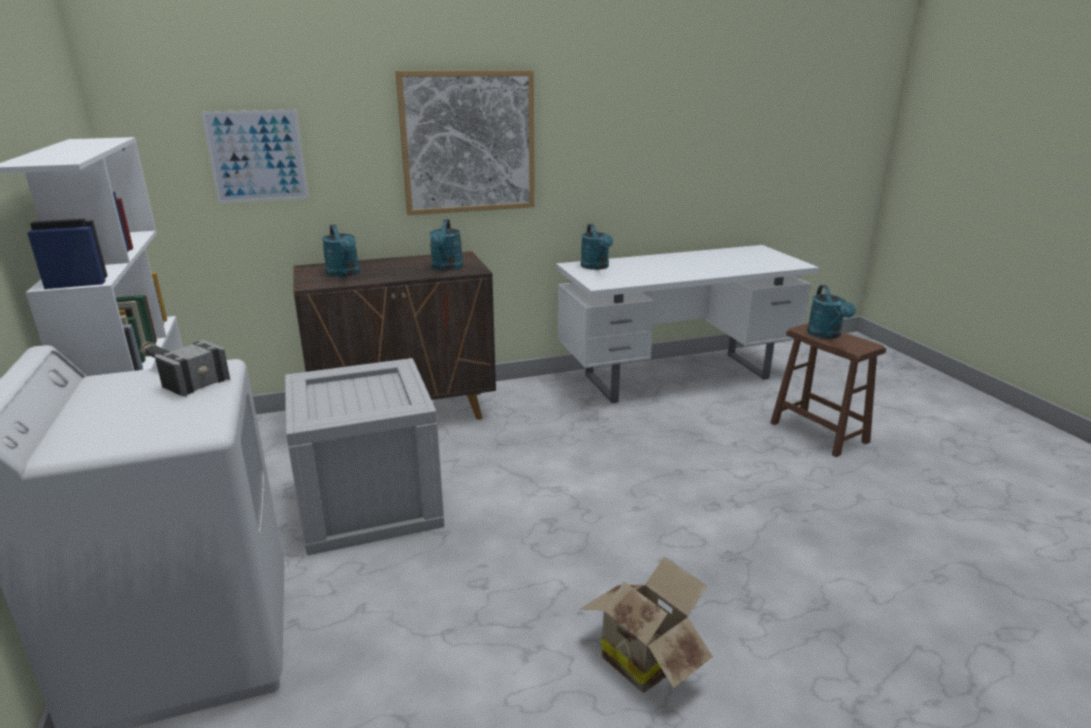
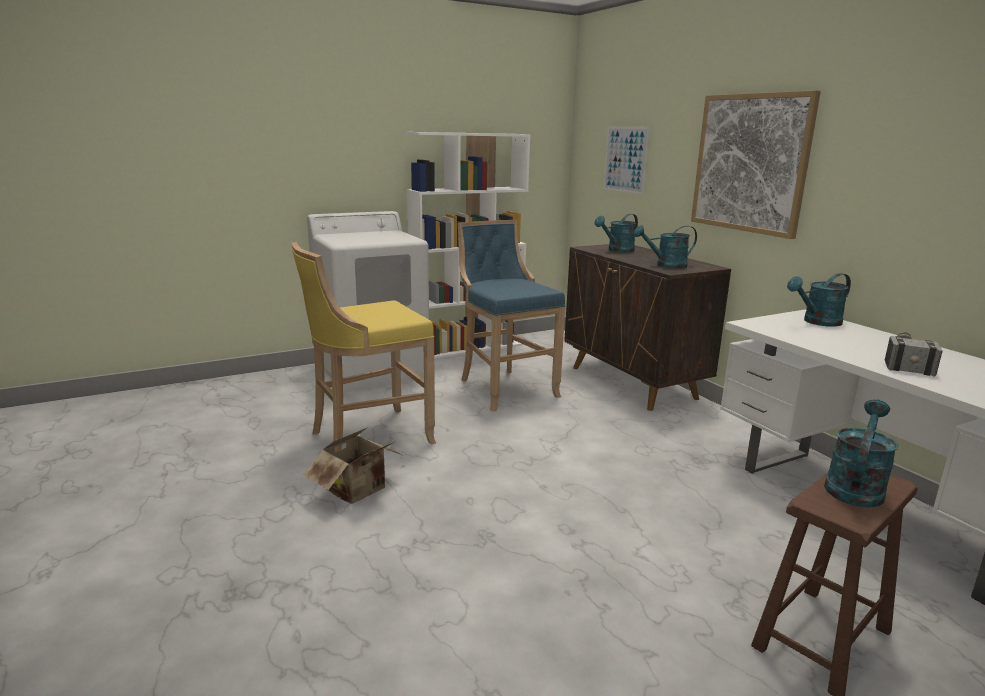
camera: 80 degrees right, 5 degrees down
hammer [140,340,230,396] -> hammer moved to [885,332,942,377]
crate [285,358,445,555] -> blue stool [457,220,566,412]
turquoise watering can [807,285,856,339] -> turquoise watering can turned 135 degrees clockwise [824,399,898,508]
none -> yellow stool [291,242,436,452]

